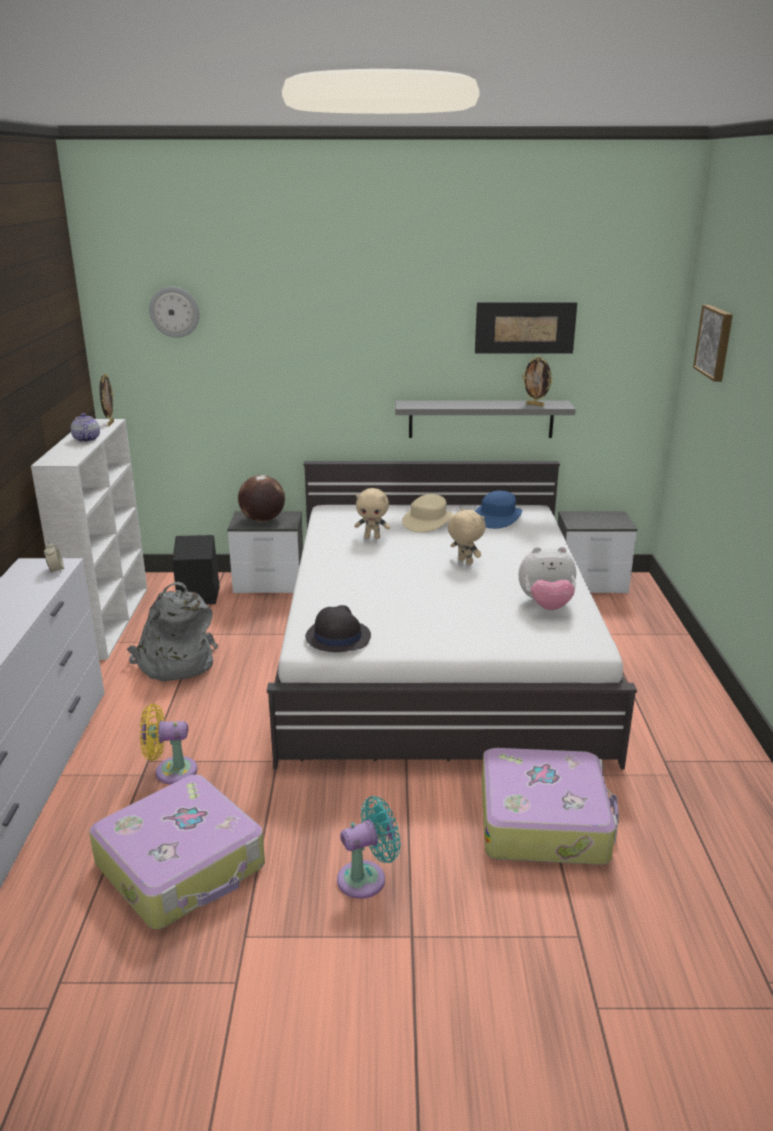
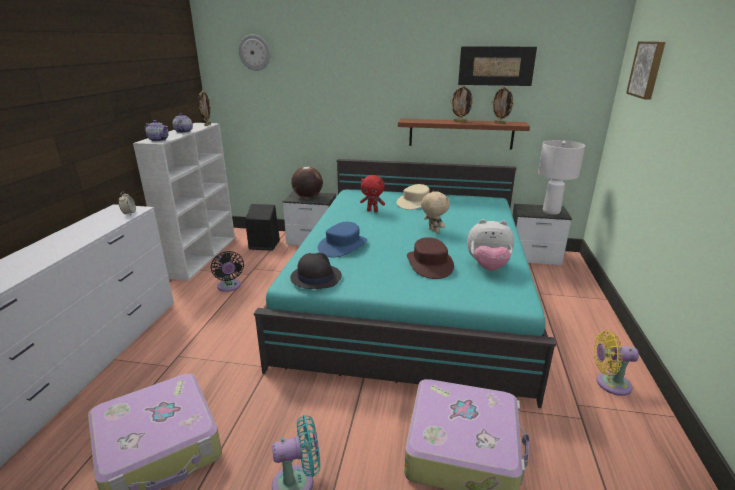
camera: 10 degrees right, 0 degrees up
grey backpack [127,582,218,681] -> black fan [211,251,244,292]
yellow fan [140,704,197,784] -> yellow fan moved to [594,330,639,396]
white bed [267,461,637,770] -> turquoise bed [254,159,556,408]
beige plush toy [354,488,390,539] -> red plush toy [360,175,385,212]
grey shelf [395,401,576,438] -> brown shelf [398,119,530,150]
blue hat [475,491,522,529] -> blue hat moved to [318,222,367,257]
none -> teapot [145,120,169,142]
none -> brown hat [407,237,454,279]
none -> picture frame [450,85,474,122]
none -> white table lamp [538,140,585,215]

